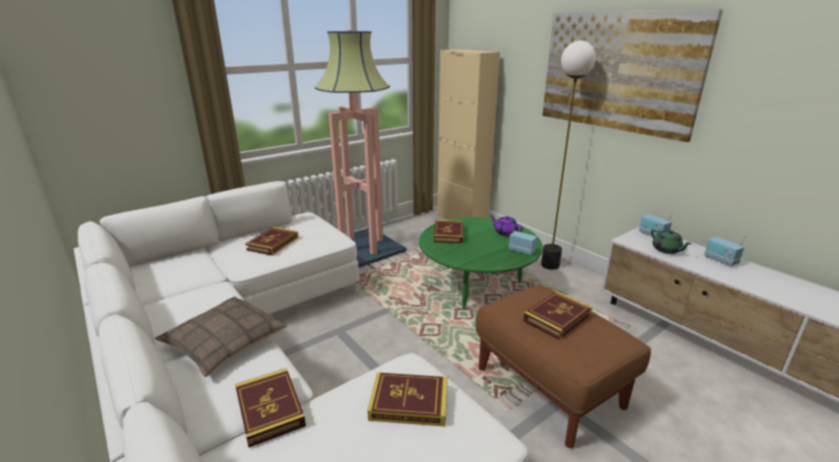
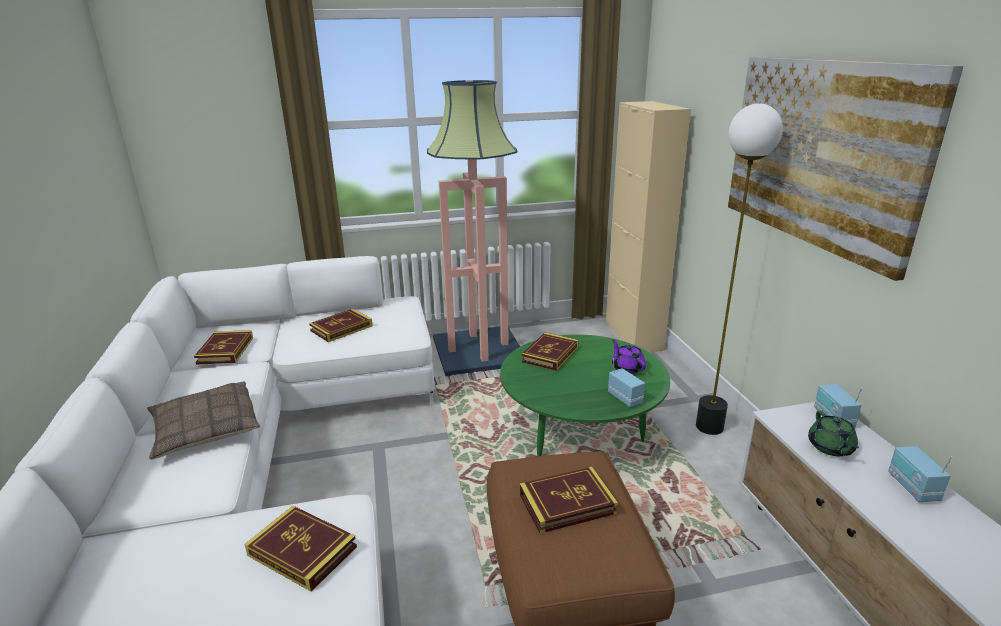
camera: 25 degrees right, 0 degrees up
book [235,368,306,447] -> book moved to [194,330,253,365]

